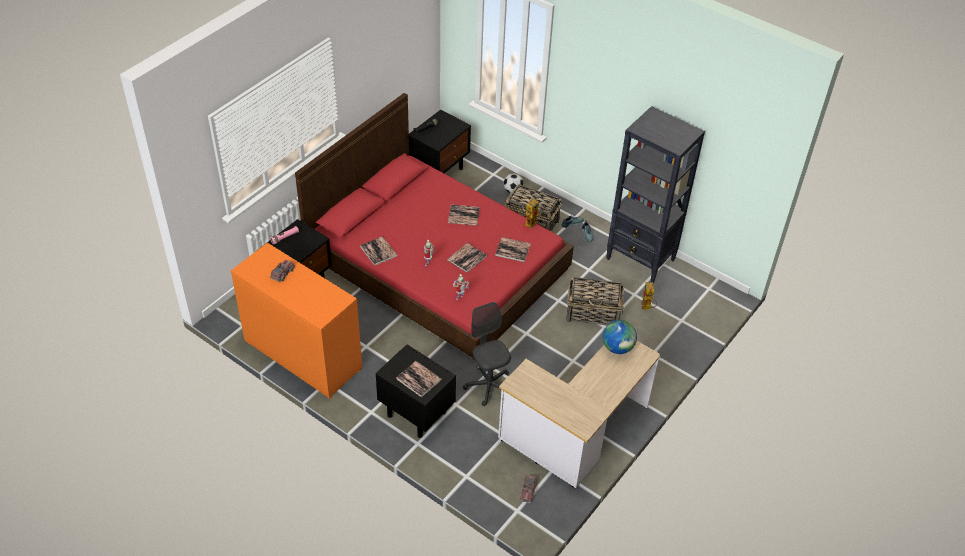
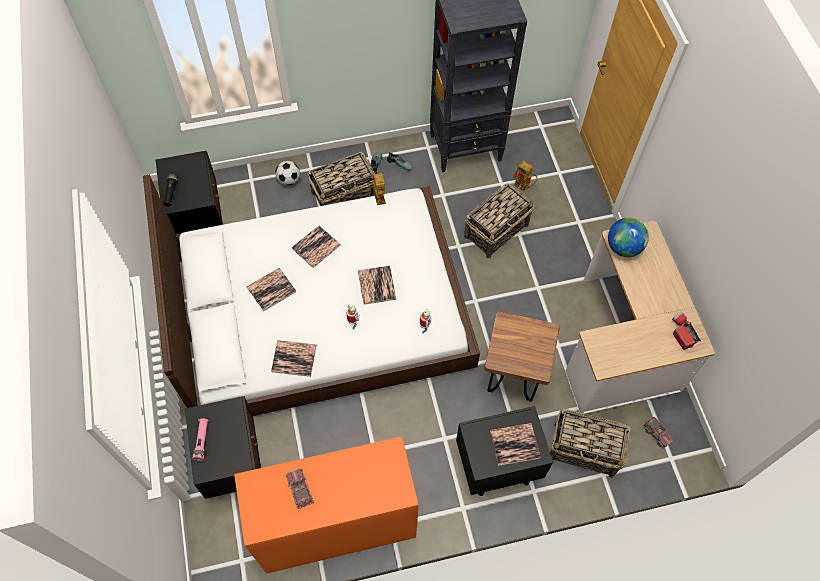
camera: 50 degrees left, 15 degrees up
red bed [295,93,574,359] -> white bed [143,175,480,416]
grey office chair [463,302,511,406] -> brown stool [484,311,560,402]
book [495,237,531,262] -> book moved to [247,268,296,311]
none -> basket [550,409,630,478]
none -> flashlight [672,311,701,350]

